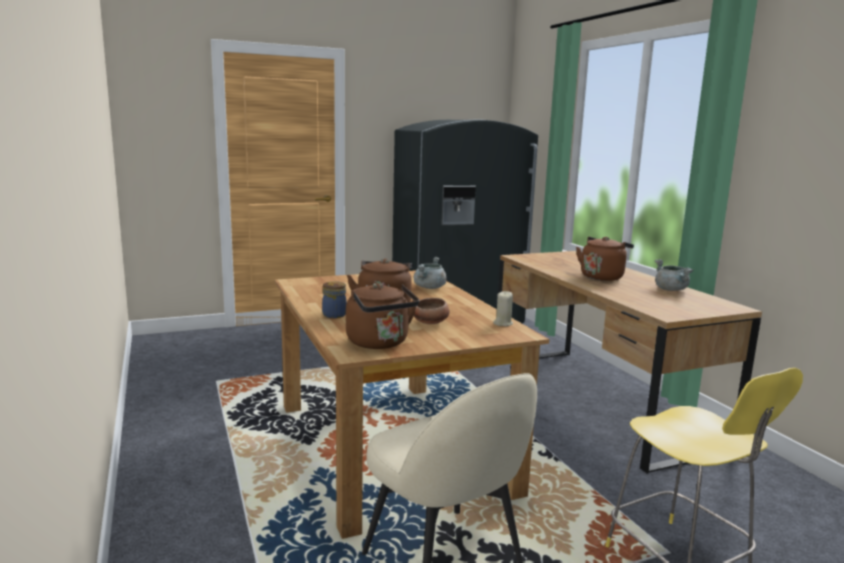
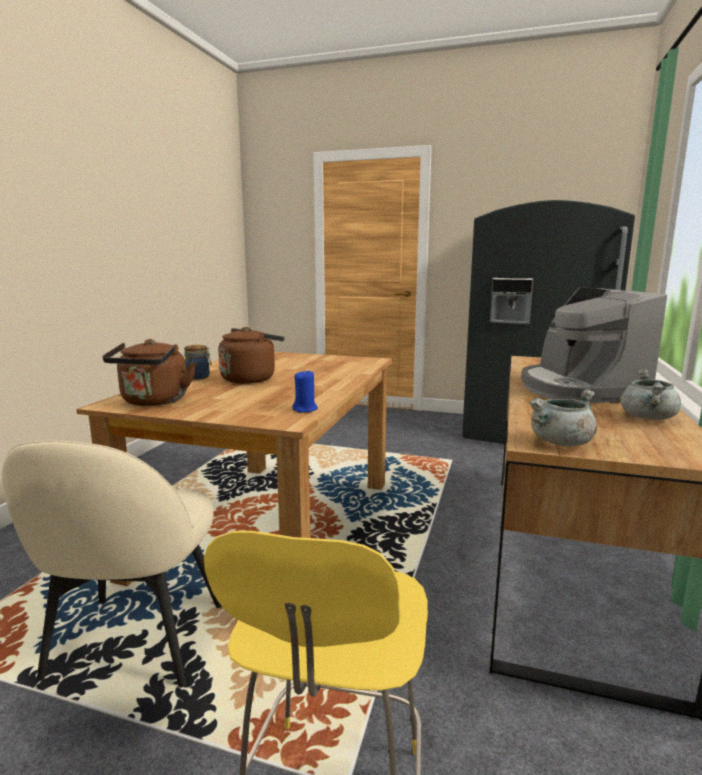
camera: 40 degrees right, 0 degrees up
grey cooking pot [413,257,447,289] -> grey cooking pot moved to [528,389,597,447]
bowl [414,298,450,324] -> none
beige candle [493,291,513,326] -> blue candle [292,370,318,413]
brown kettle [576,237,634,281] -> coffee machine [521,287,667,403]

